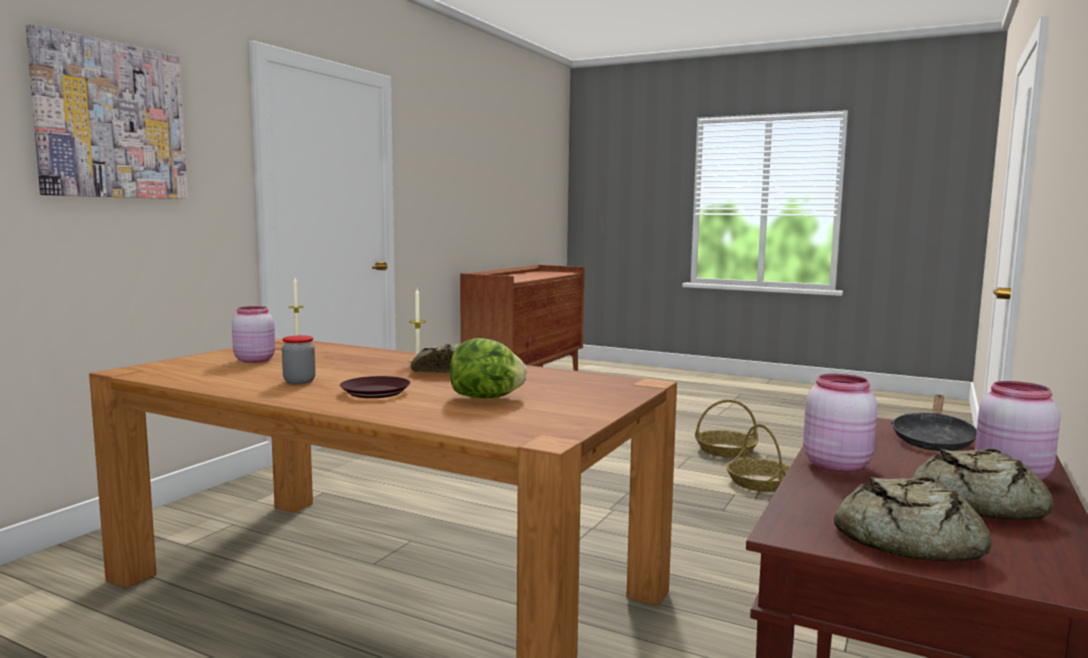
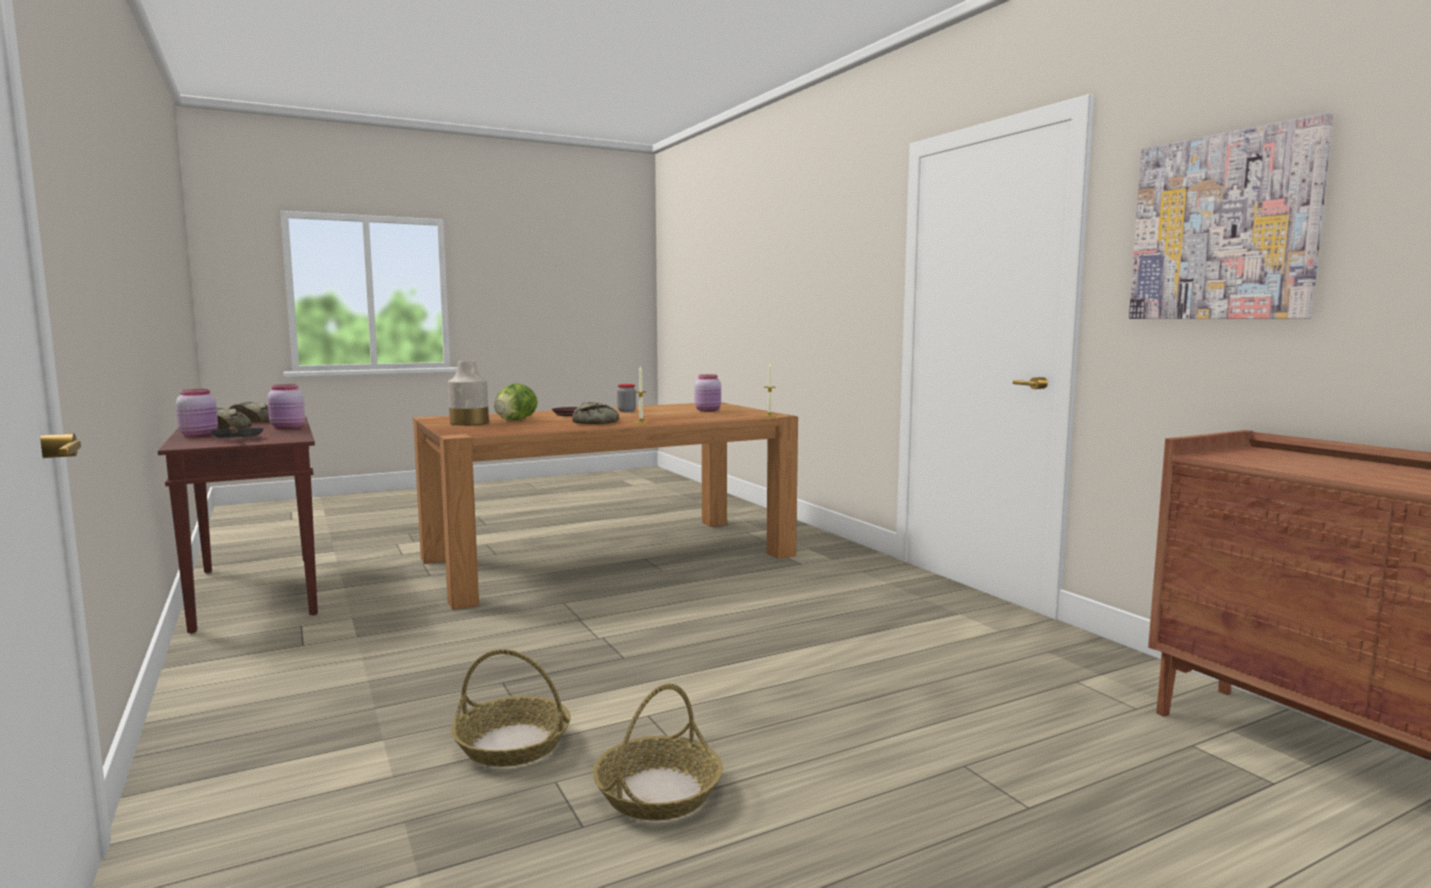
camera: 125 degrees right, 0 degrees up
picture [26,24,188,199] -> picture moved to [1129,113,1333,319]
none -> beige vase [448,361,489,426]

